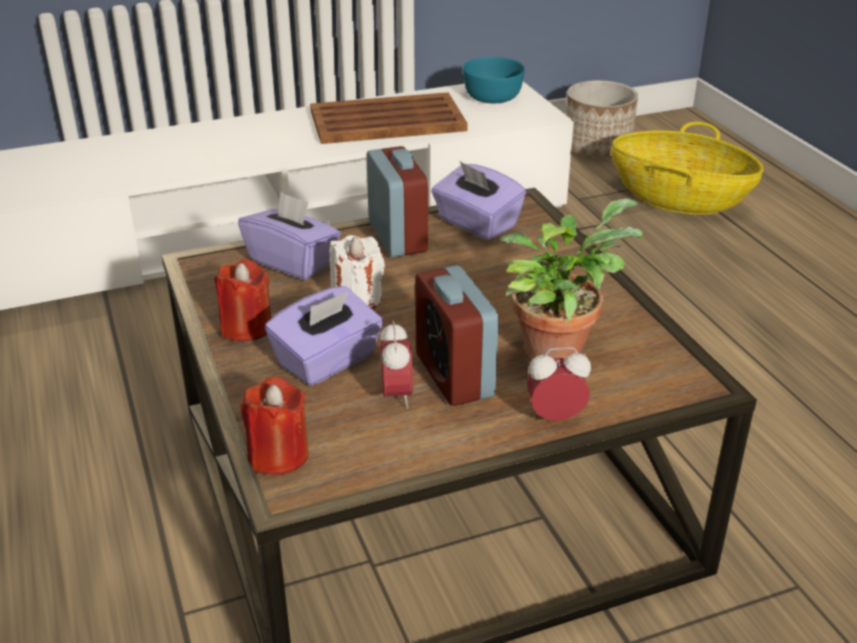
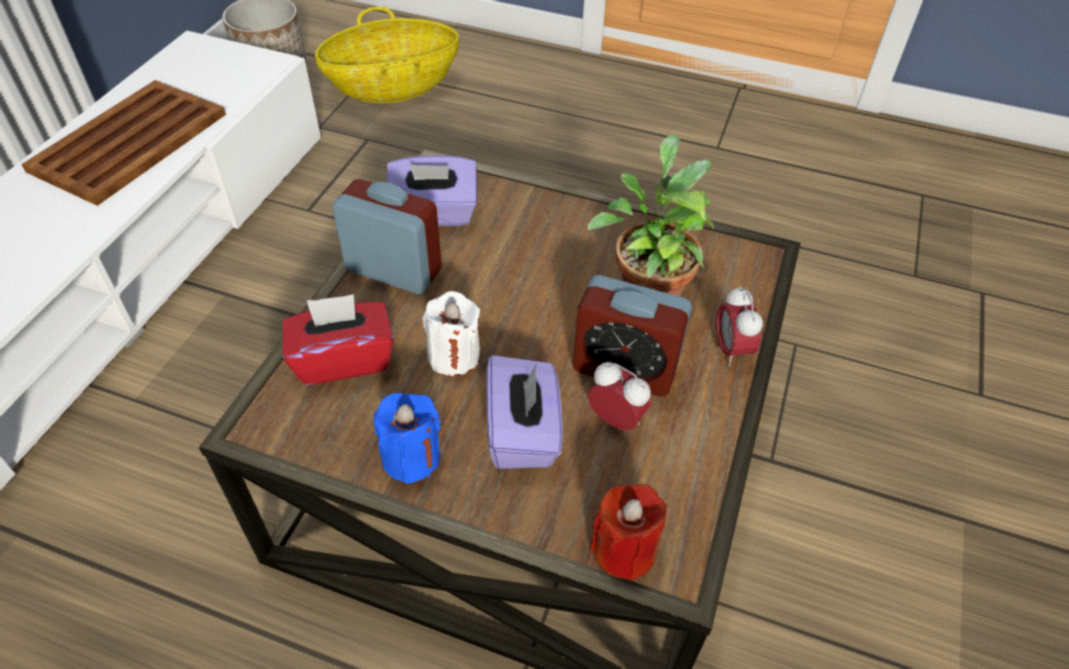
camera: 50 degrees left, 15 degrees up
red candle [214,259,271,342] -> blue candle [373,393,441,484]
purple tissue box [238,191,341,280] -> red tissue box [283,294,394,385]
turquoise bowl [463,57,525,103] -> none
alarm clock [527,347,591,421] -> alarm clock turned 45 degrees counterclockwise [716,285,763,366]

